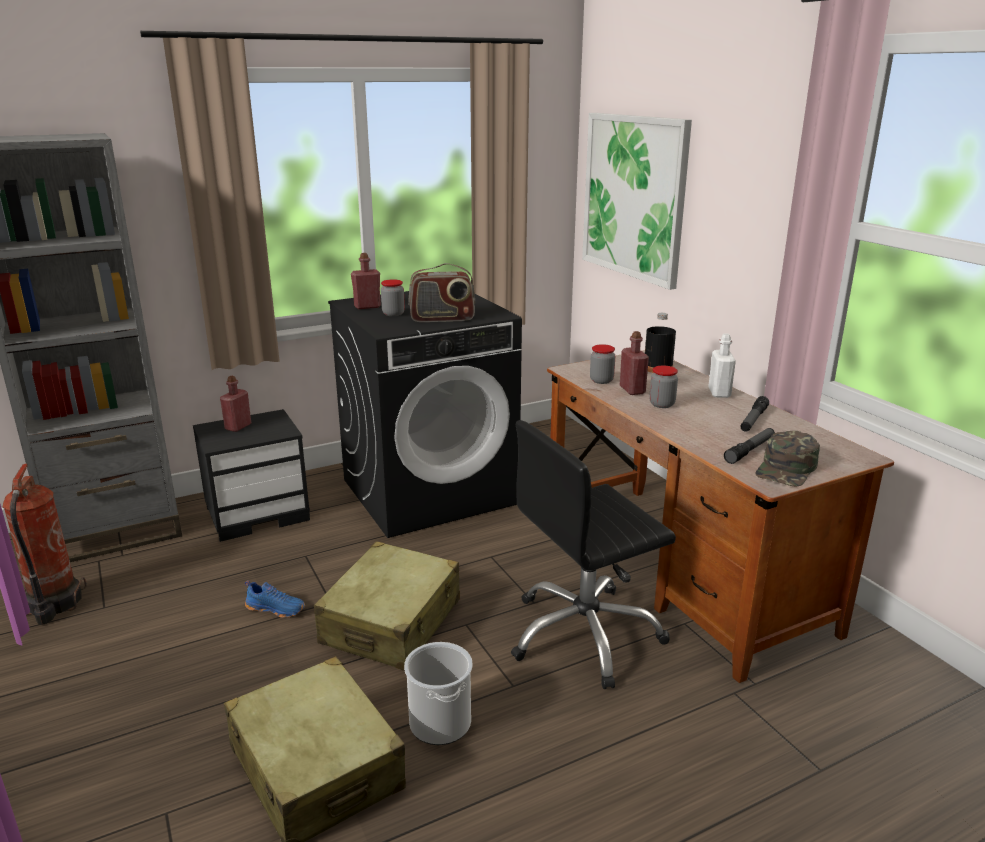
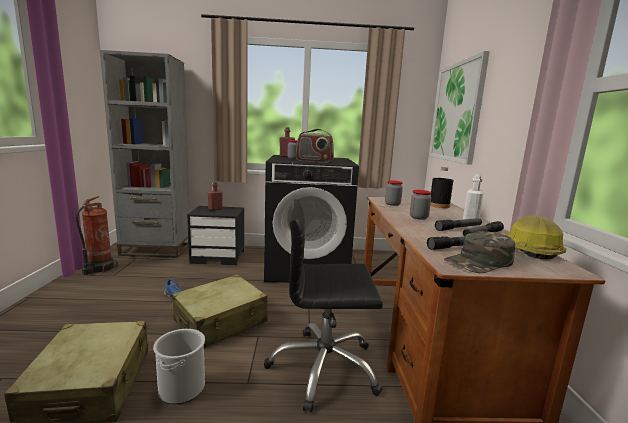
camera: 25 degrees right, 10 degrees down
red bottle [620,331,649,395] -> none
none -> flashlight [435,218,482,231]
none -> hard hat [505,215,566,260]

